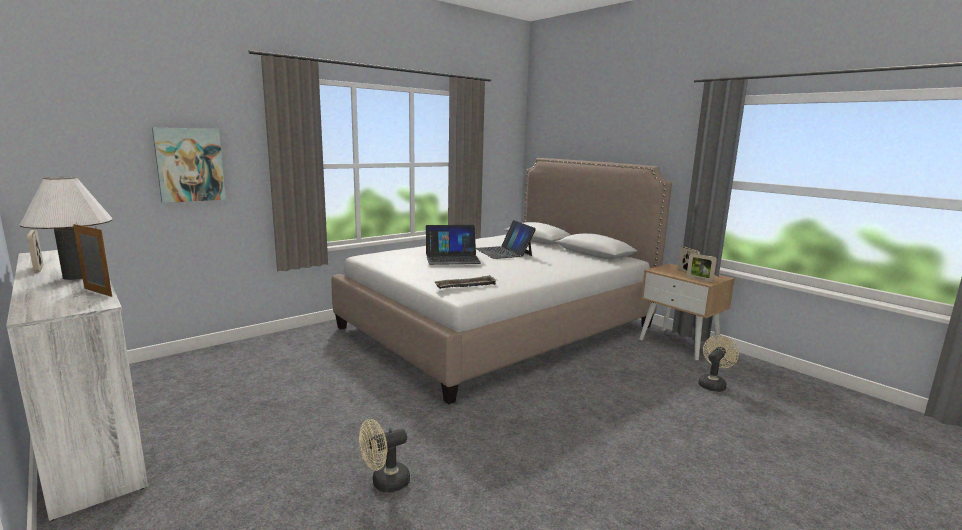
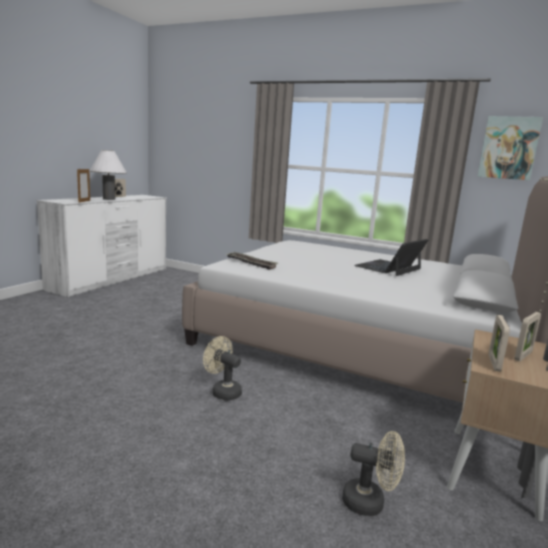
camera: 65 degrees right, 0 degrees up
picture [152,127,226,203] -> picture moved to [478,116,543,180]
beige fan [359,419,410,492] -> beige fan moved to [203,336,242,400]
laptop [426,225,481,265] -> none

